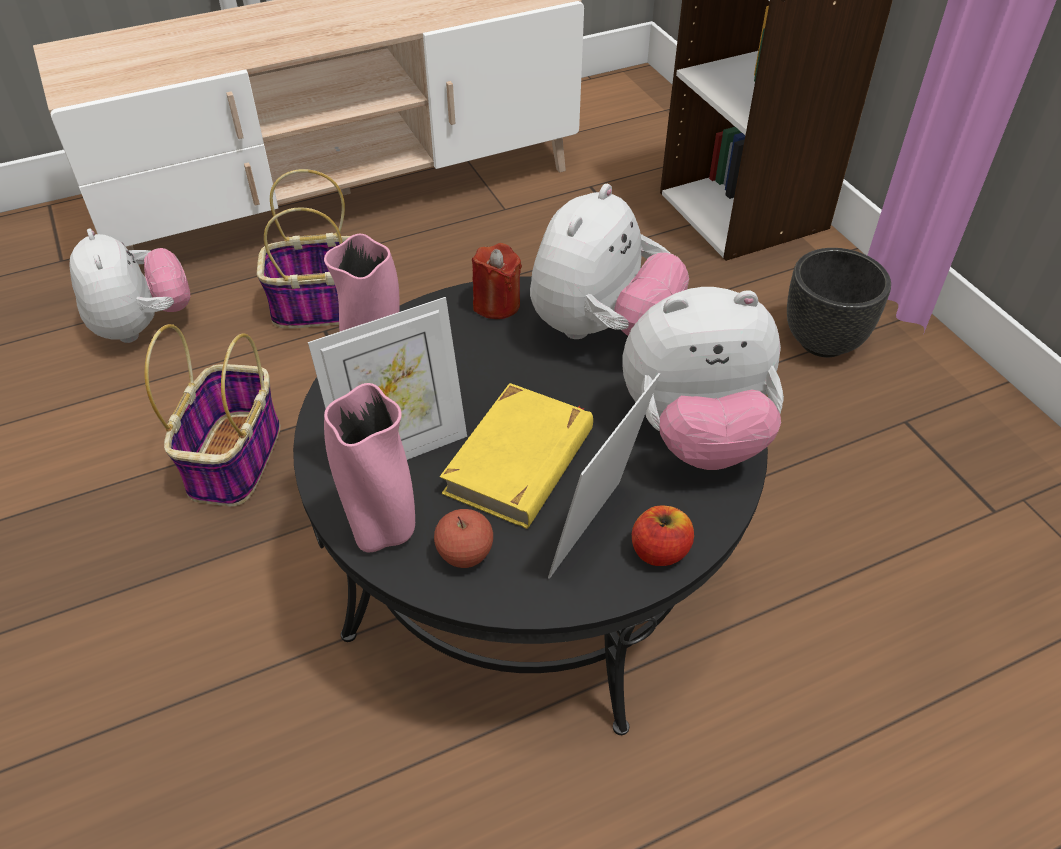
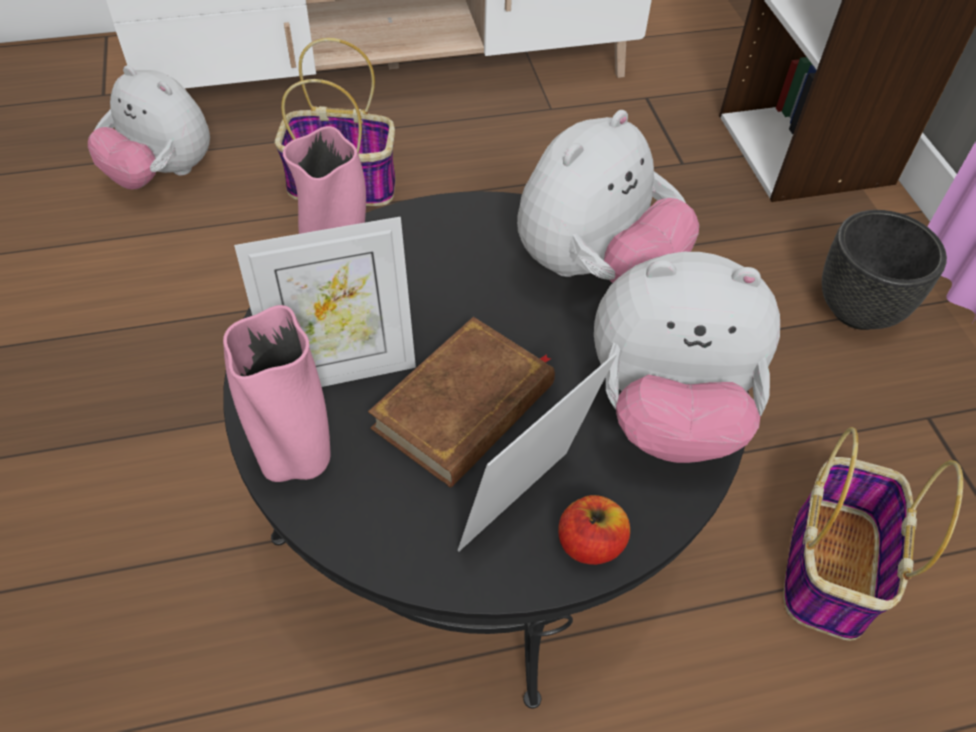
camera: 10 degrees right, 5 degrees up
plush toy [70,228,190,343] -> plush toy turned 135 degrees clockwise [88,65,210,189]
basket [144,324,280,506] -> basket moved to [783,427,963,641]
apple [434,509,493,568] -> none
yellow book [440,383,593,529] -> brown book [368,317,555,488]
red candle [472,243,522,319] -> none

